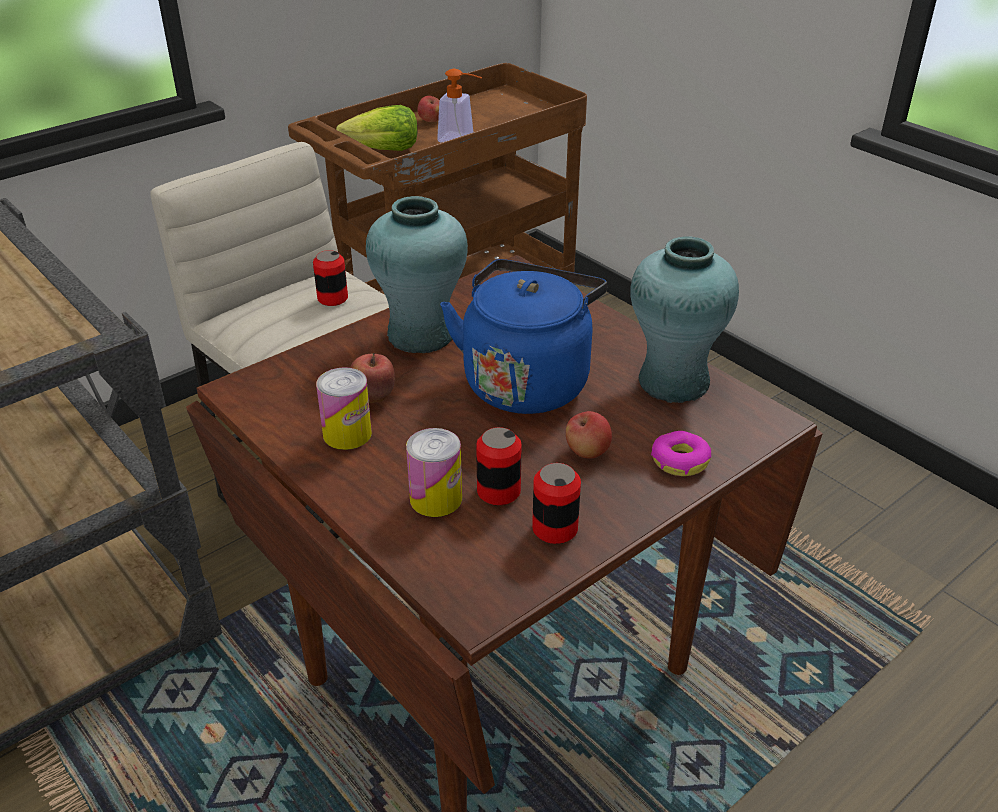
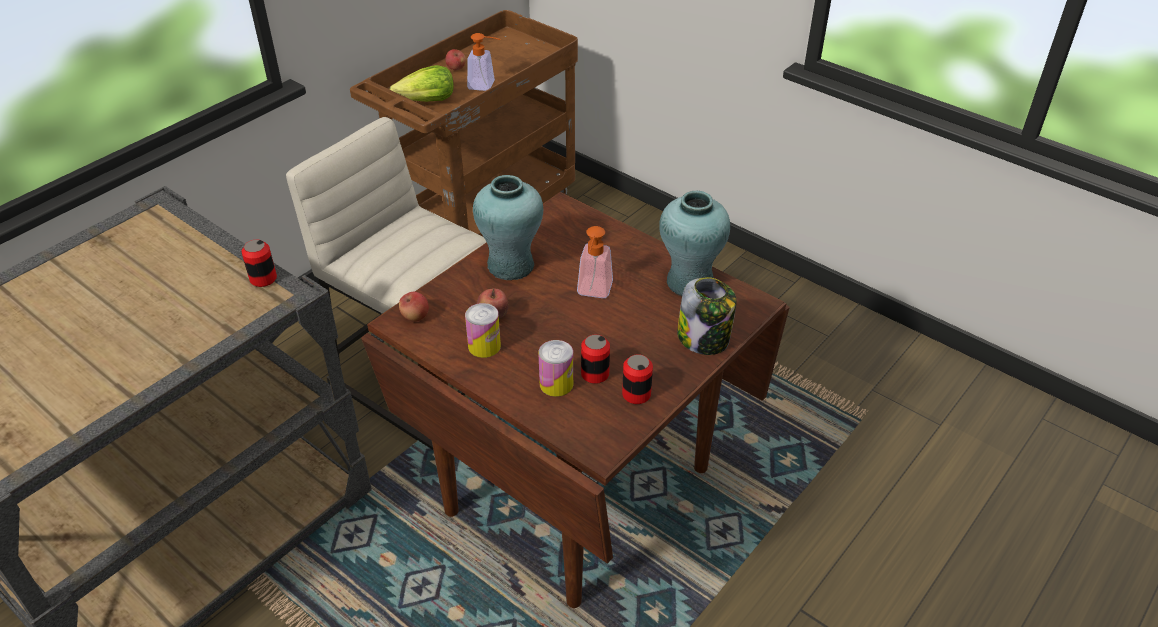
camera: 10 degrees left, 5 degrees up
can [313,250,348,306] -> can moved to [241,240,277,287]
blue kettle [440,259,607,414] -> soap dispenser [577,226,613,298]
apple [566,411,612,459] -> apple moved to [399,292,429,322]
donut [651,431,711,476] -> jar [677,277,736,355]

